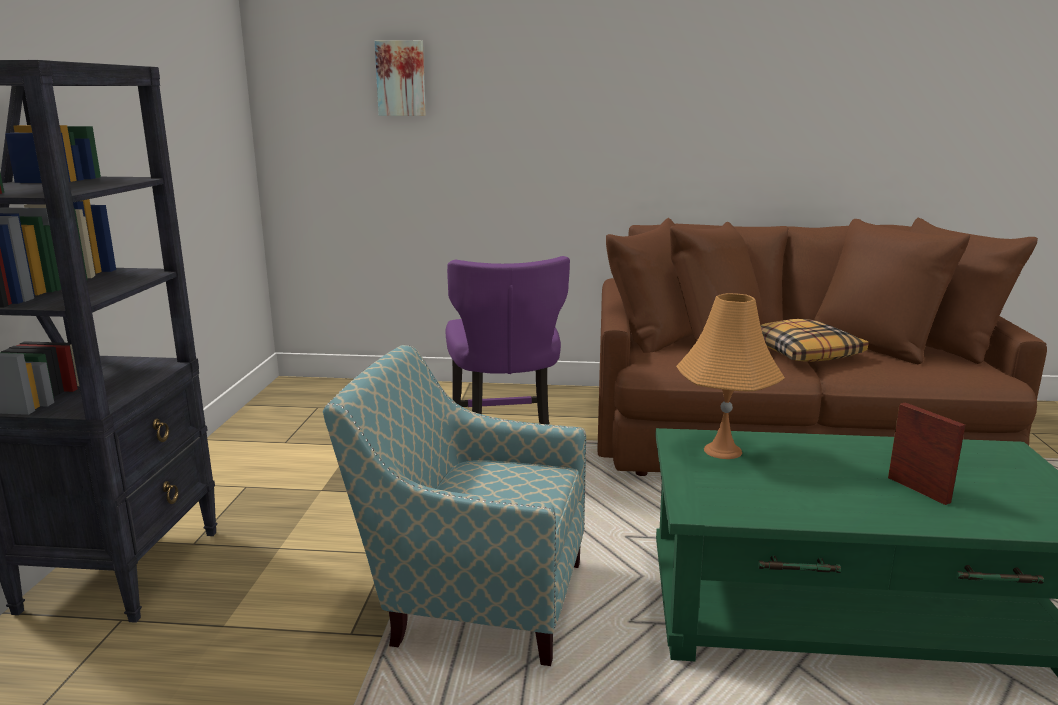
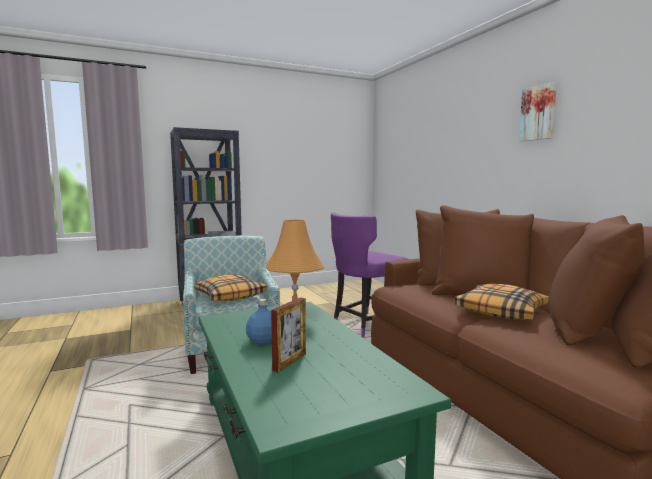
camera: 60 degrees right, 10 degrees down
picture [375,40,426,116] -> picture moved to [519,82,557,142]
none -> pillow [194,275,267,301]
none -> blue bottle [246,299,272,345]

